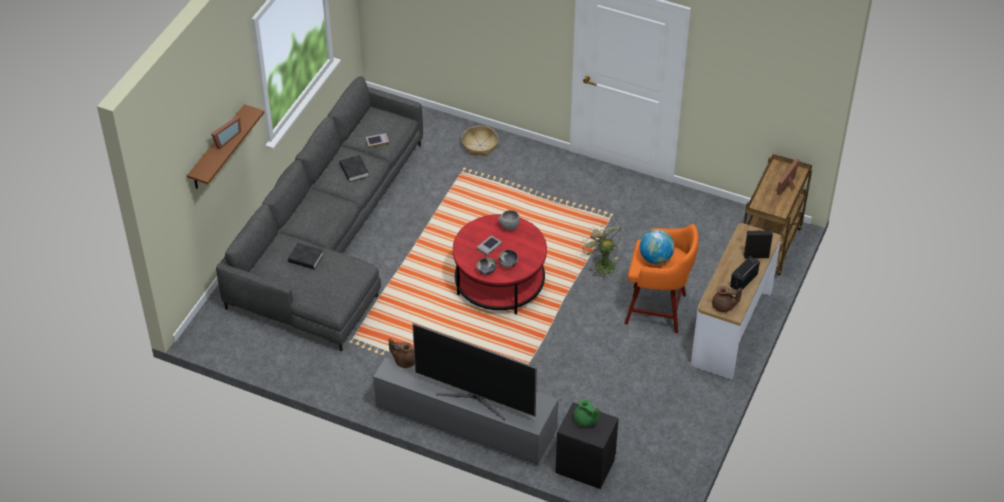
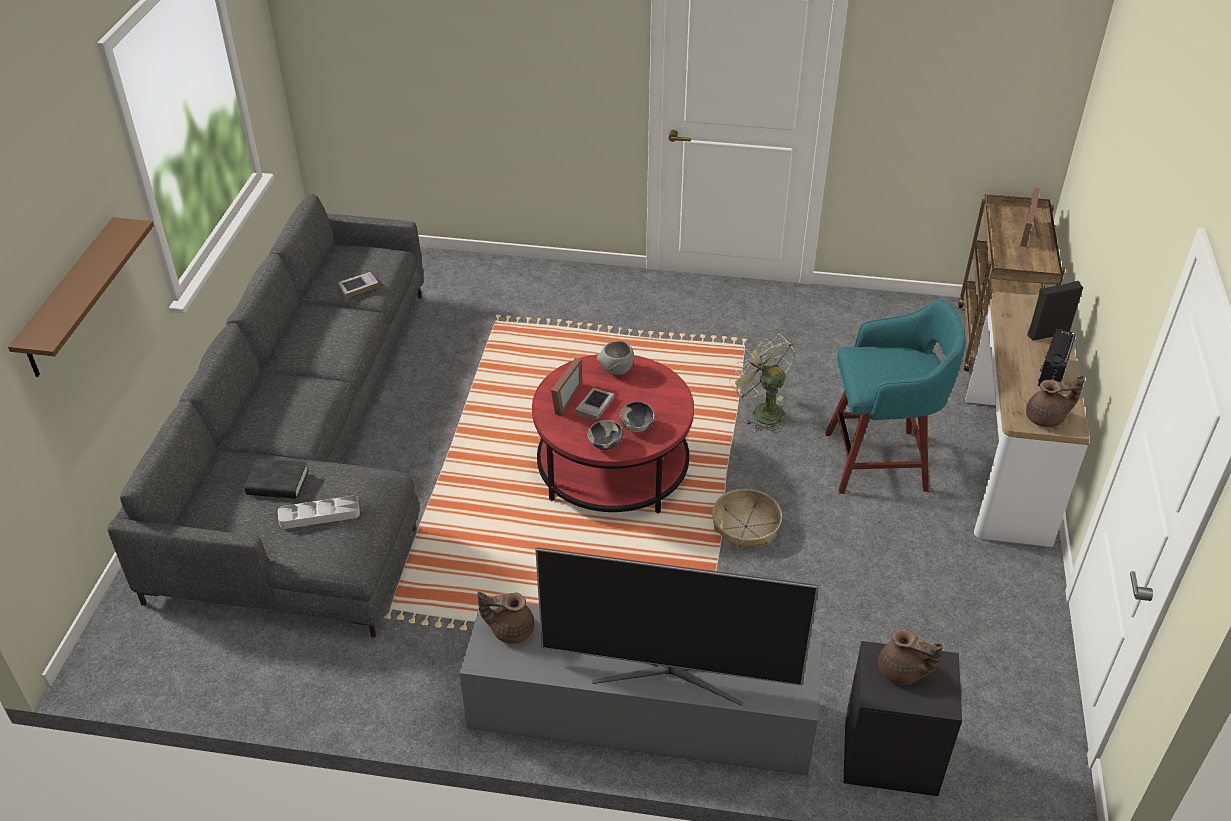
camera: 15 degrees left, 5 degrees down
picture frame [211,116,241,149] -> picture frame moved to [551,358,581,416]
black book [340,155,369,182] -> none
basket [462,126,498,156] -> basket moved to [712,489,782,549]
green teapot [573,399,599,427] -> brown teapot [878,629,943,685]
orange stool [625,224,699,333] -> turquoise stool [825,298,966,494]
globe [640,229,675,264] -> none
none -> grey tray [278,496,360,529]

